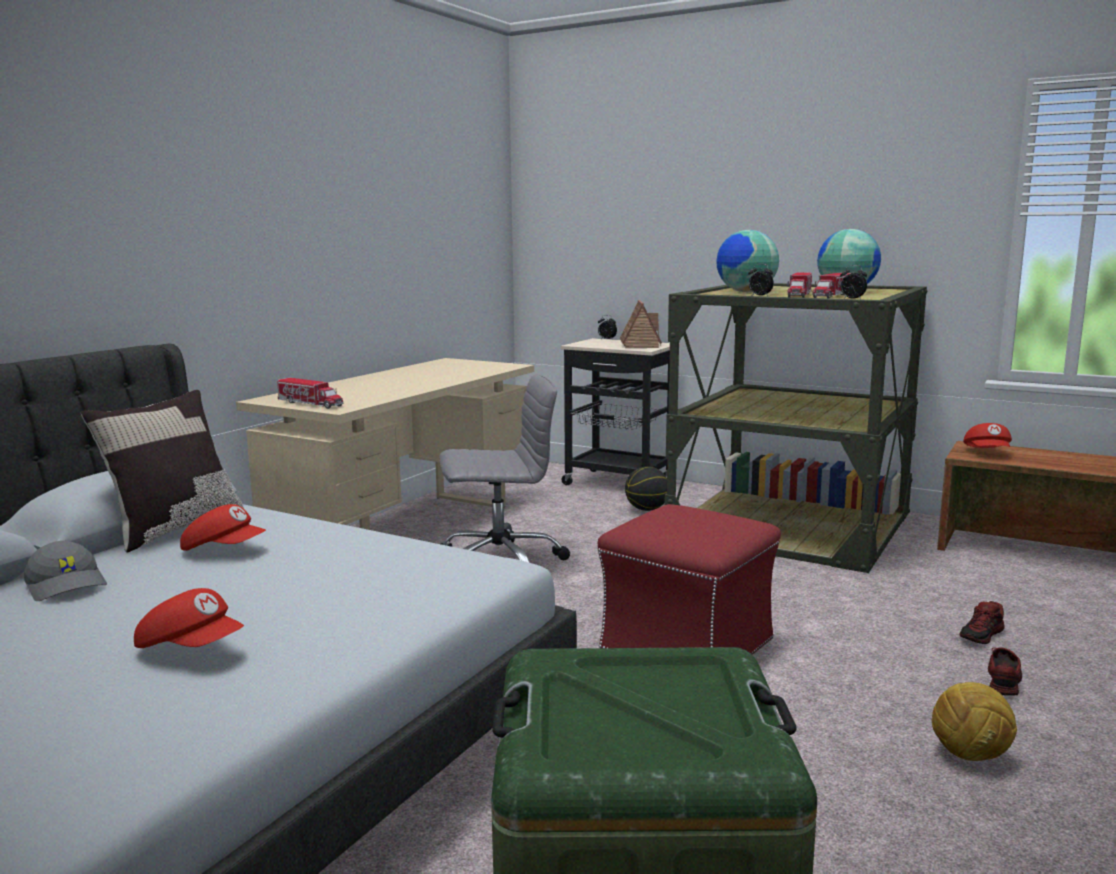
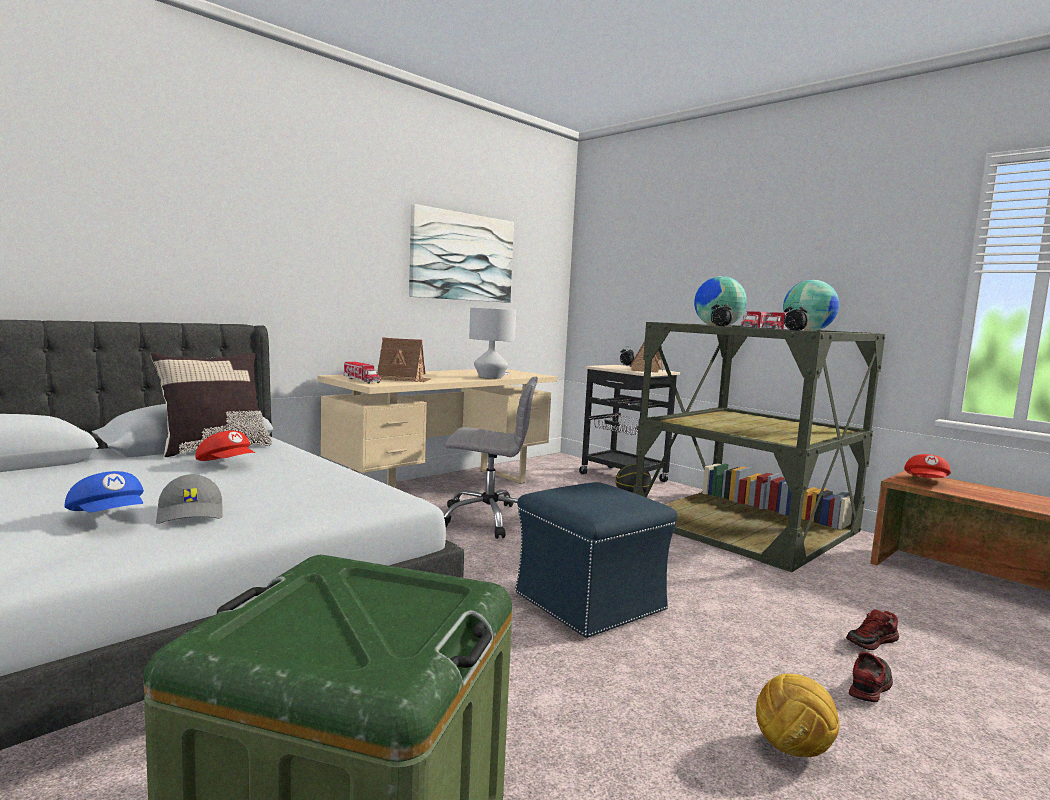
camera: 15 degrees right, 5 degrees down
grey cap [24,541,107,601] -> grey cap moved to [156,474,223,524]
red cap [134,588,244,648] -> blue cap [64,471,144,513]
red ottoman [598,504,781,655] -> blue ottoman [515,482,677,638]
none -> toy house [377,337,432,382]
none -> picture [409,204,514,303]
none -> grey table lamp [469,308,516,379]

